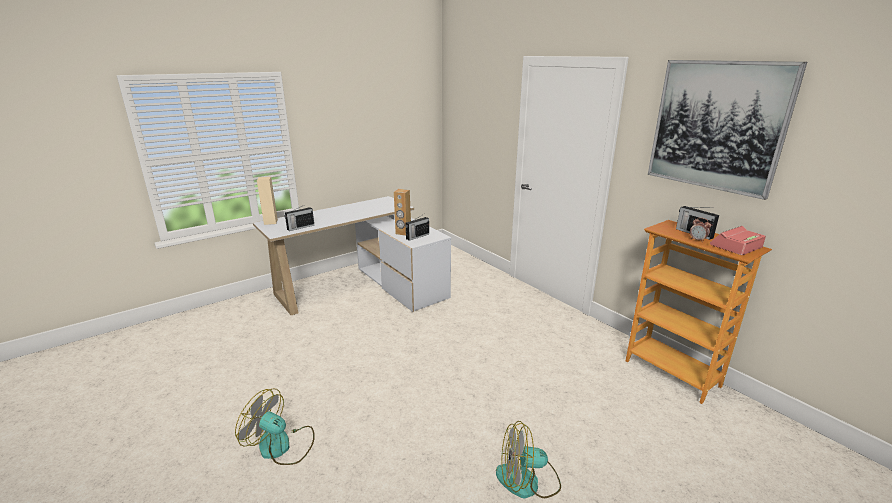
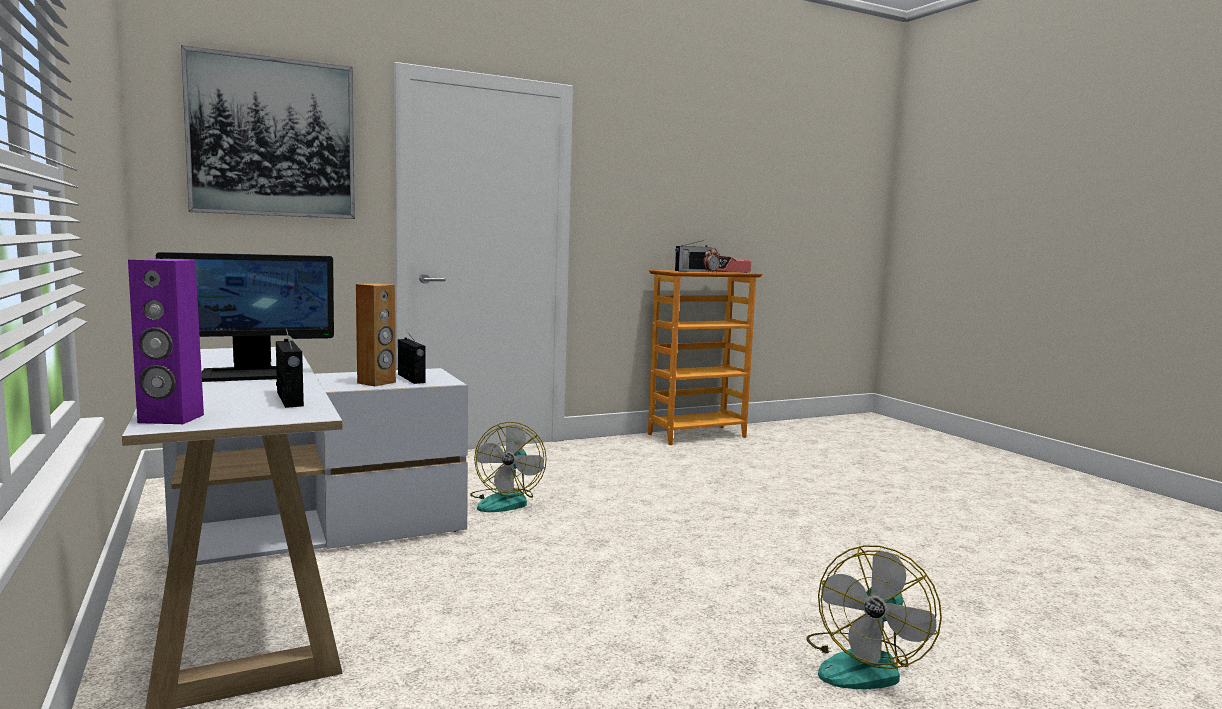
camera: 80 degrees left, 15 degrees down
beige speaker [257,177,278,225] -> purple speaker [128,259,204,424]
fan [496,421,561,499] -> fan moved to [470,422,547,512]
picture [648,60,807,200] -> picture moved to [181,45,355,219]
none -> monitor [156,252,334,382]

